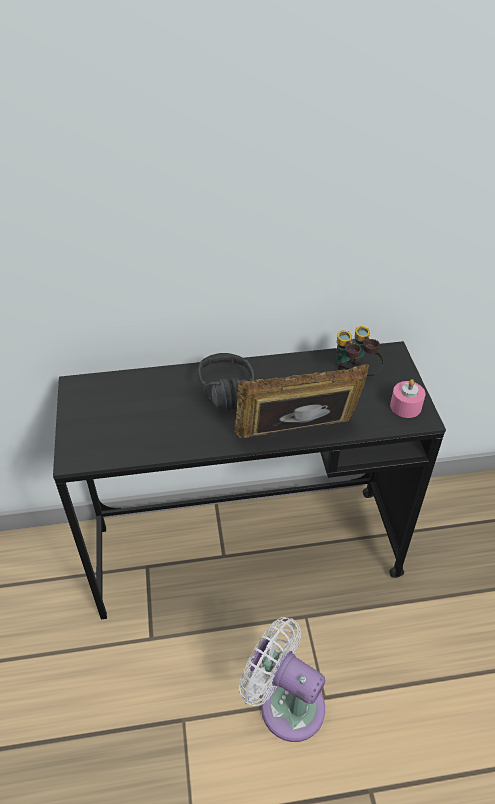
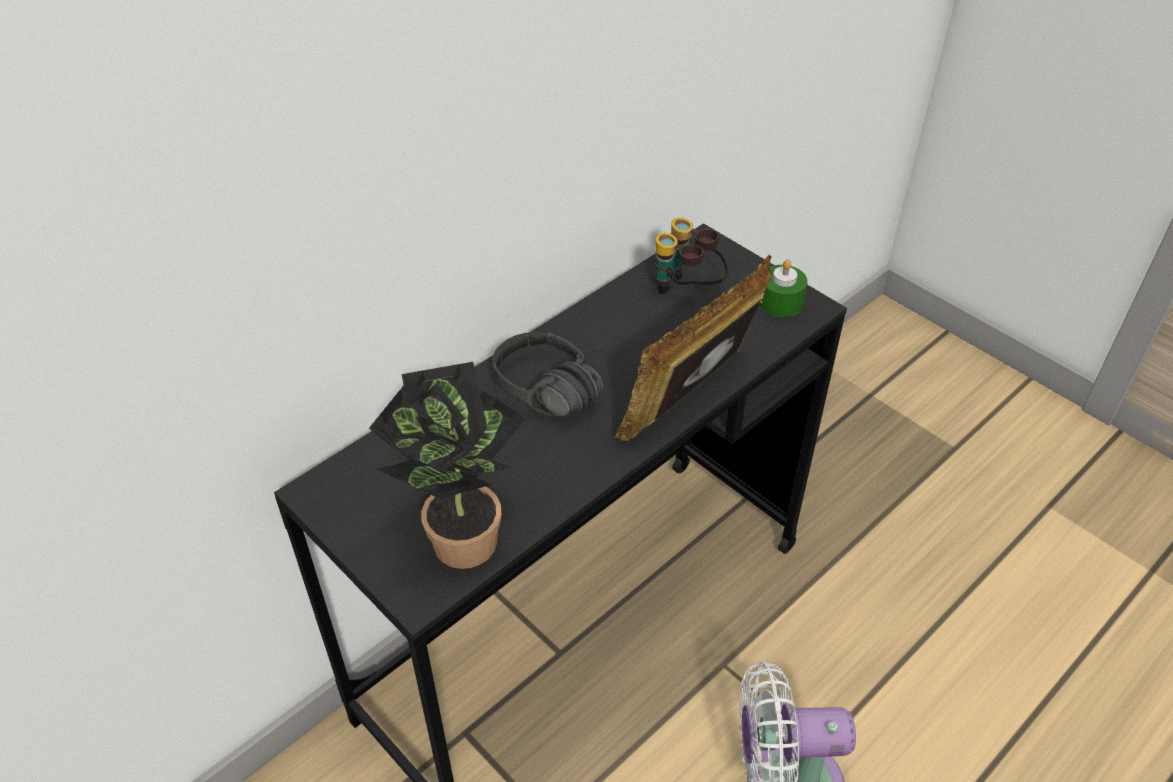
camera: 35 degrees left, 0 degrees up
pink candle [390,379,425,418] -> green candle [759,259,808,317]
none -> potted plant [369,362,526,569]

